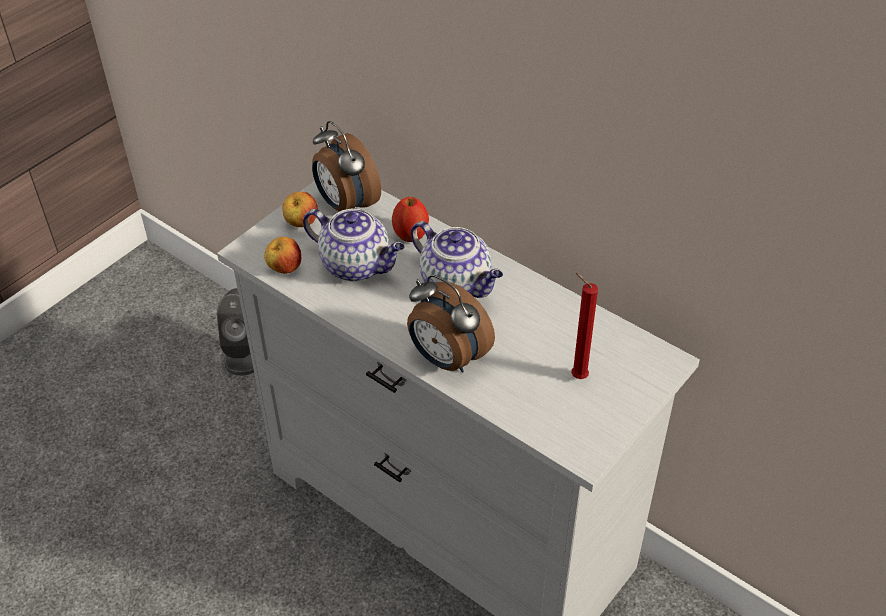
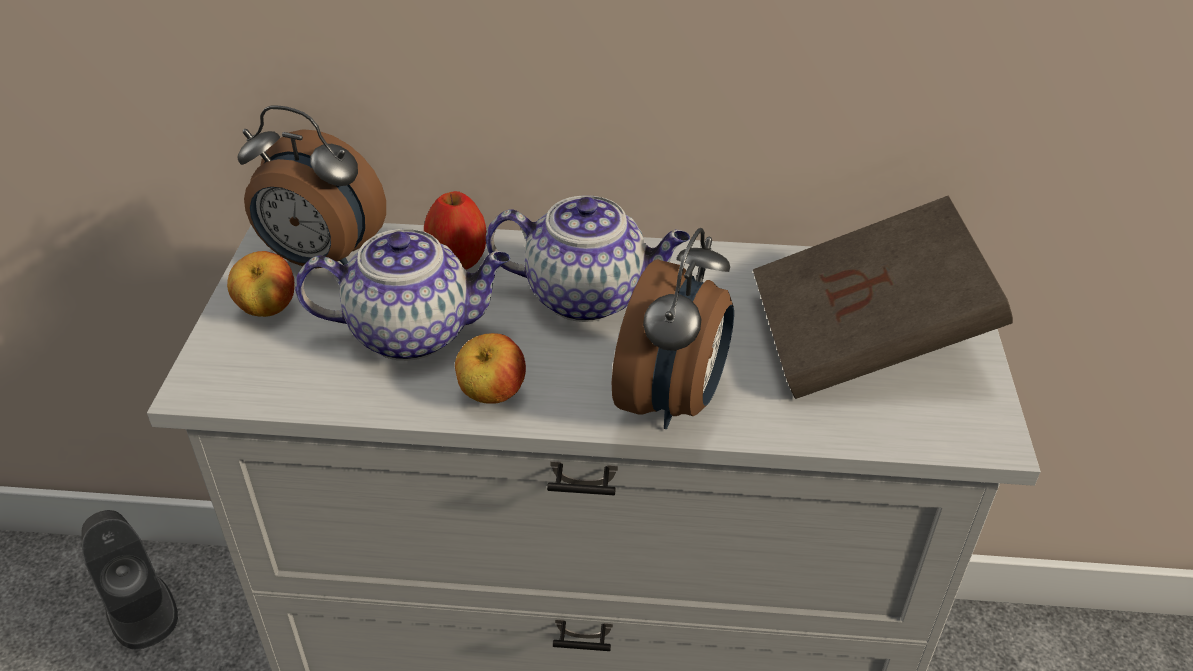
camera: 35 degrees left, 5 degrees down
apple [264,237,301,274] -> apple moved to [455,333,526,404]
alarm clock [407,275,495,373] -> alarm clock turned 75 degrees counterclockwise [612,228,734,429]
red candle [571,273,598,379] -> brown book [753,196,1013,399]

